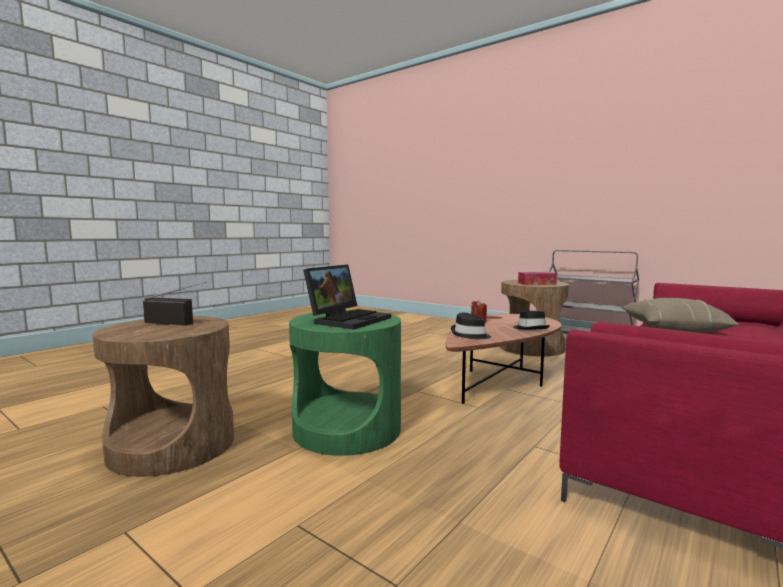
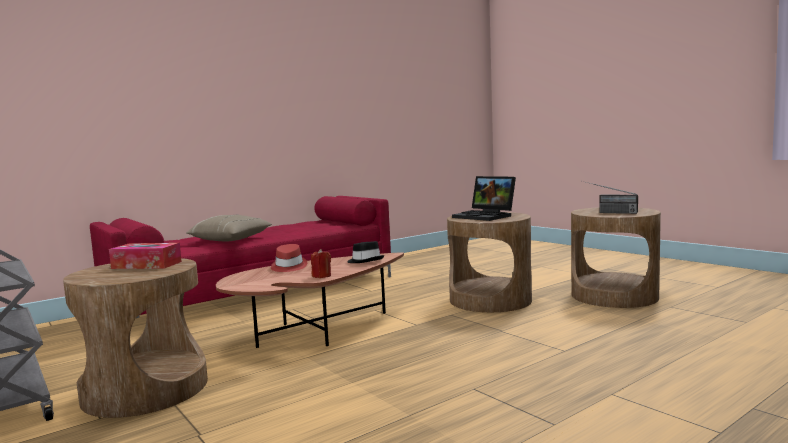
camera: 165 degrees left, 0 degrees up
green side table [289,310,401,456] -> brown side table [447,212,532,312]
laptop [303,265,391,330] -> laptop turned 90 degrees counterclockwise [452,176,516,221]
black hat [513,311,550,330] -> red hat [271,244,307,272]

